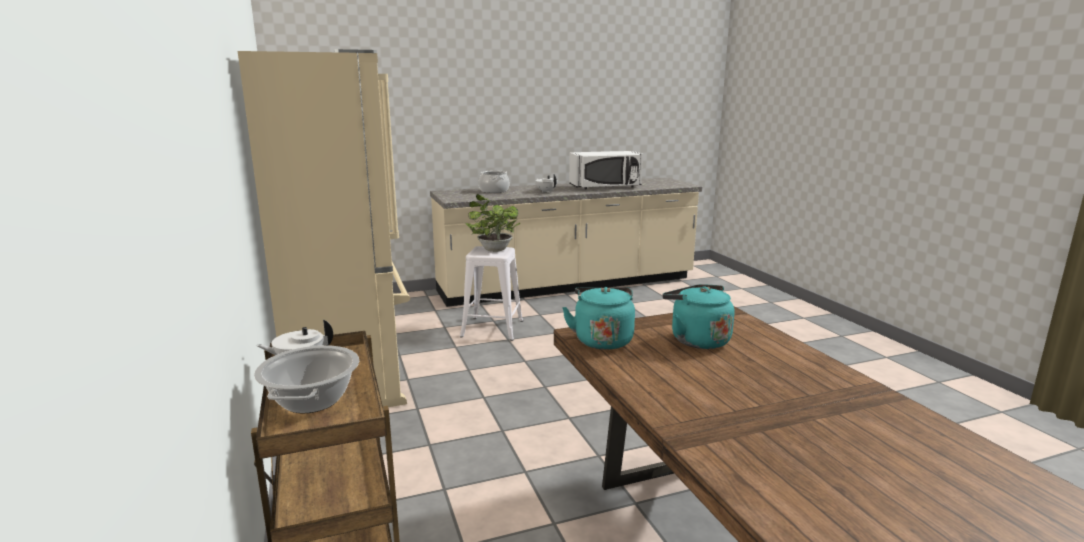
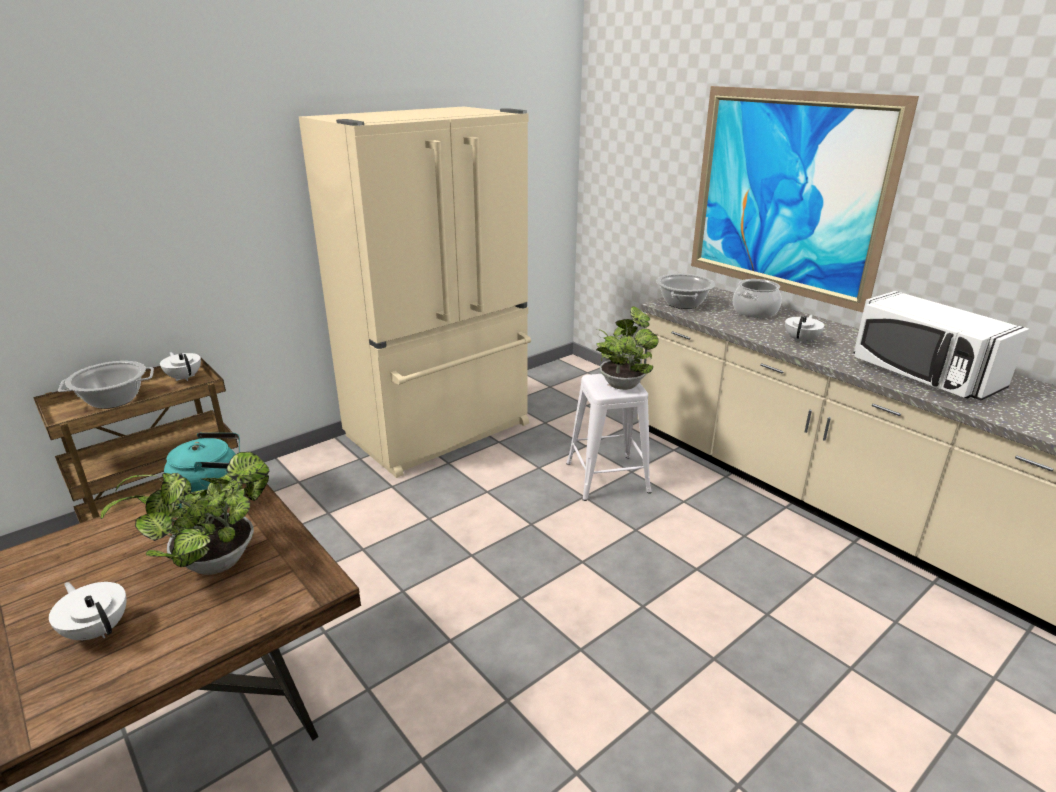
camera: 70 degrees right, 10 degrees up
turquoise kettle [662,284,734,349] -> potted plant [100,452,270,575]
none -> white teapot [49,582,126,640]
none -> cooking pot [656,274,715,309]
none -> picture [691,86,919,312]

